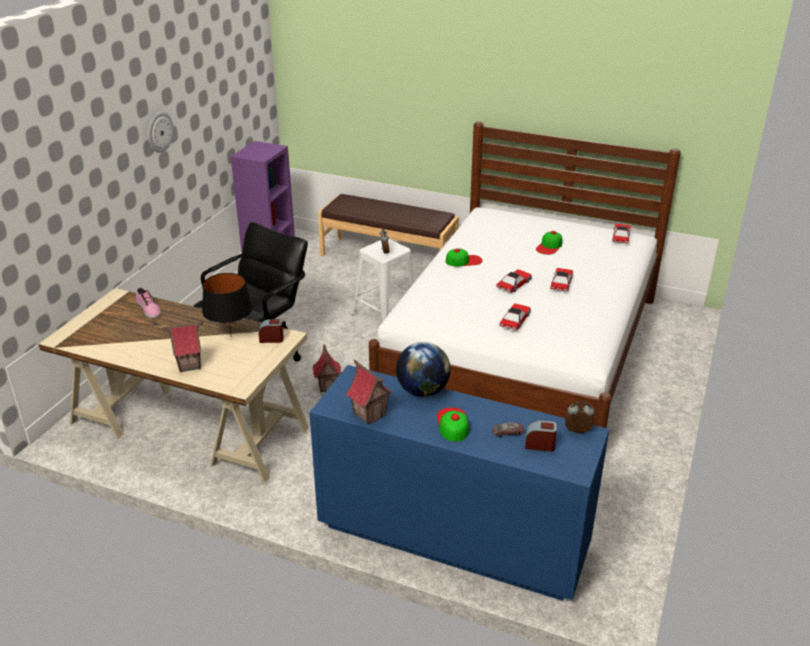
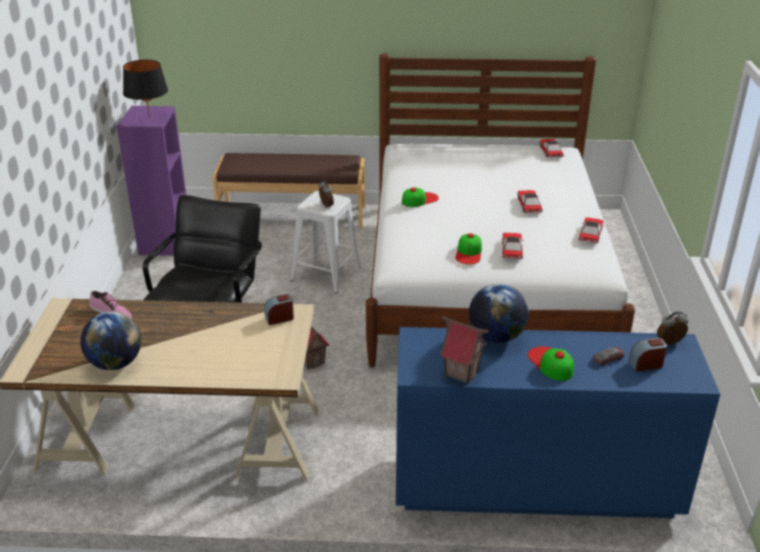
camera: 20 degrees left, 0 degrees up
wall clock [148,112,174,153] -> none
toy house [162,321,203,373] -> none
black table lamp [202,273,253,337] -> black table lamp moved to [123,60,168,119]
toy car [496,269,532,293] -> toy car moved to [579,217,604,244]
cap [536,231,562,255] -> cap moved to [455,233,482,265]
none -> globe [80,312,141,370]

